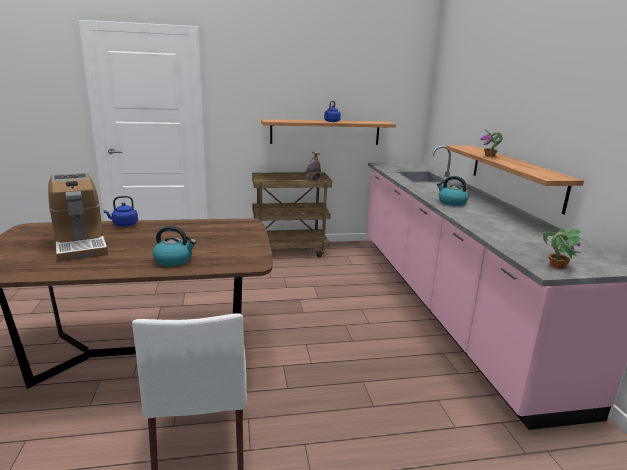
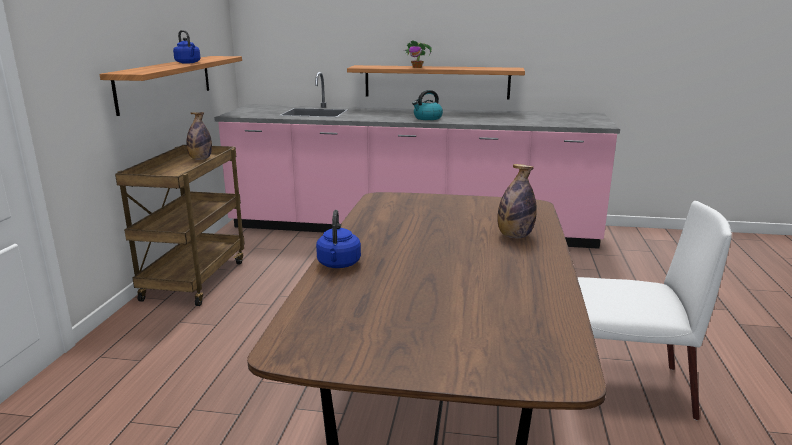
camera: 70 degrees left, 0 degrees up
coffee machine [48,173,108,262] -> none
kettle [153,226,196,266] -> bottle [497,164,537,238]
potted plant [543,228,581,269] -> none

